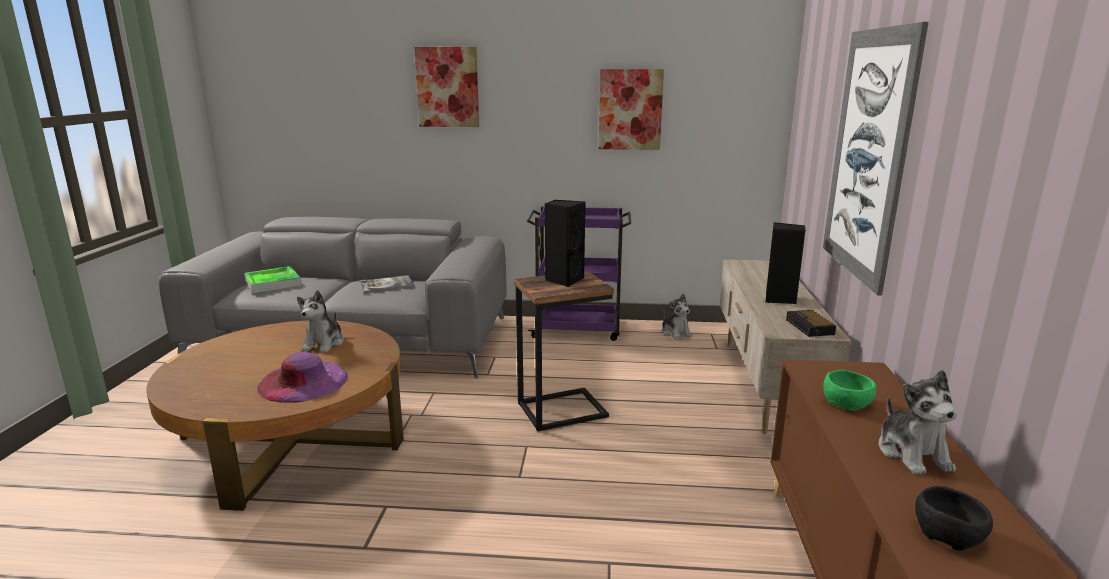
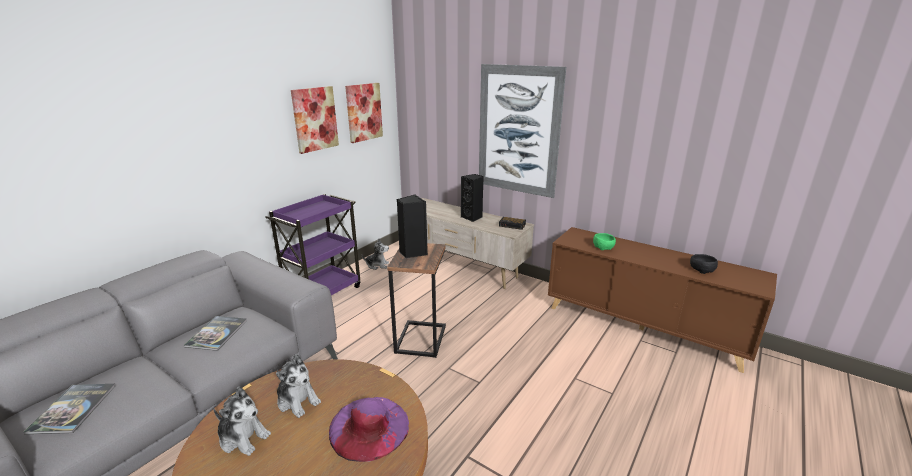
camera: 60 degrees left, 5 degrees up
tray [244,266,301,293] -> book [24,384,115,434]
picture [414,47,479,127] -> picture moved to [345,83,383,143]
plush toy [878,370,957,475] -> plush toy moved to [213,386,271,456]

